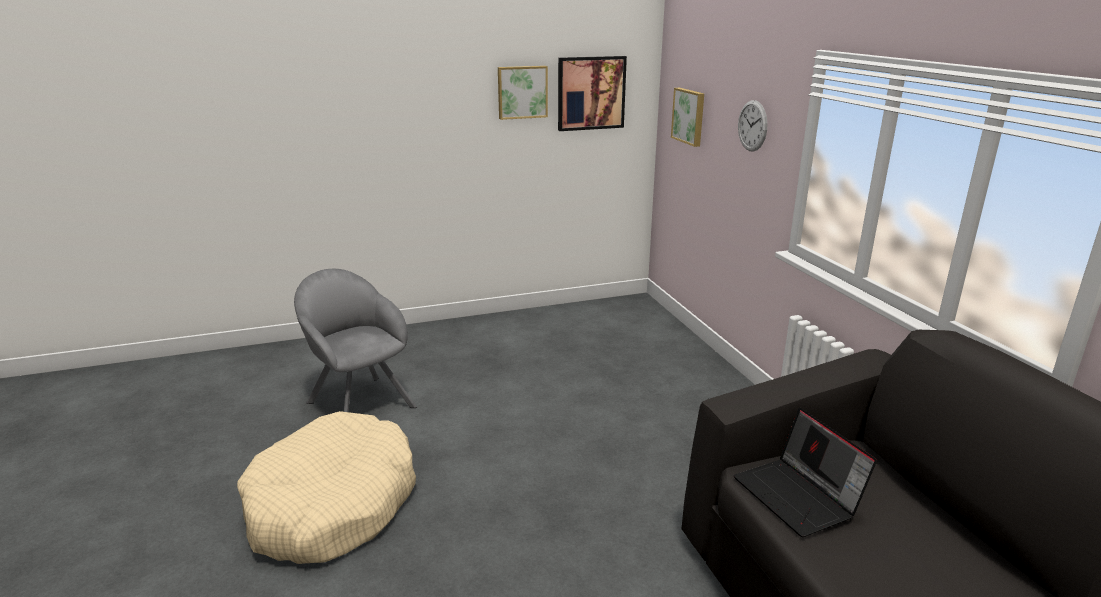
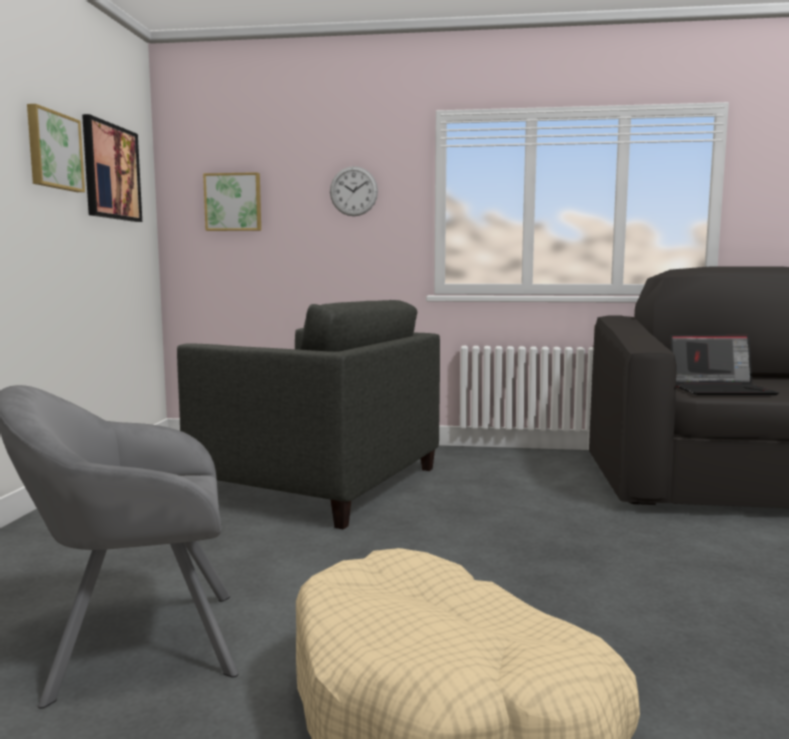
camera: 65 degrees left, 15 degrees down
none -> grey armchair [177,300,440,529]

